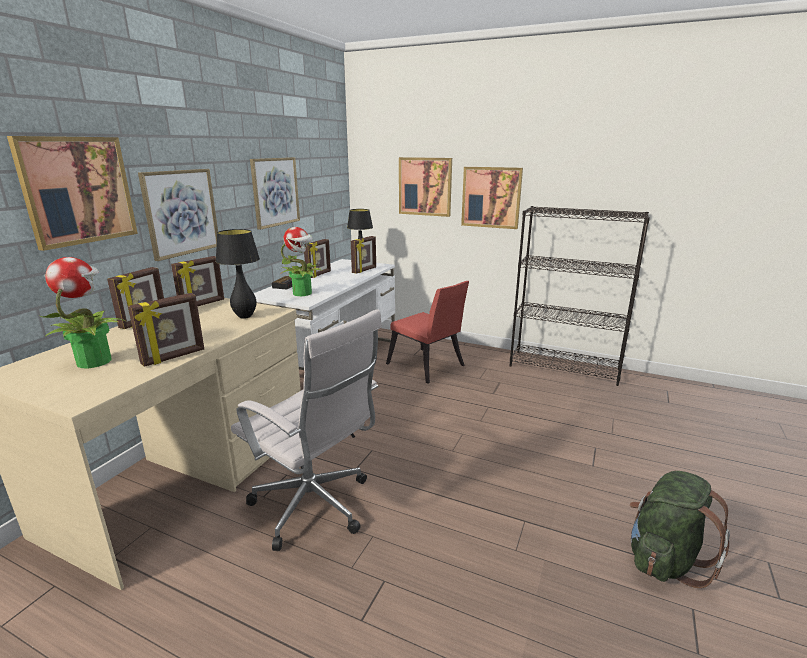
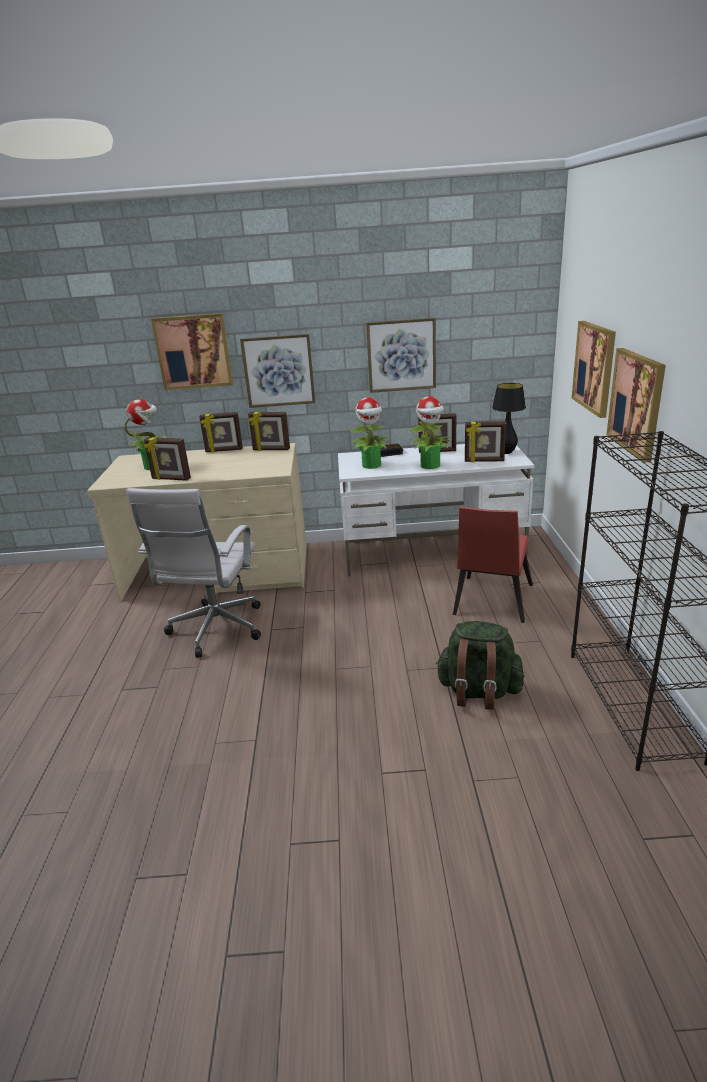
camera: 65 degrees right, 5 degrees up
black table lamp [216,229,260,319] -> none
green backpack [630,471,730,588] -> green backpack moved to [435,621,525,710]
none -> potted plant [409,396,450,469]

